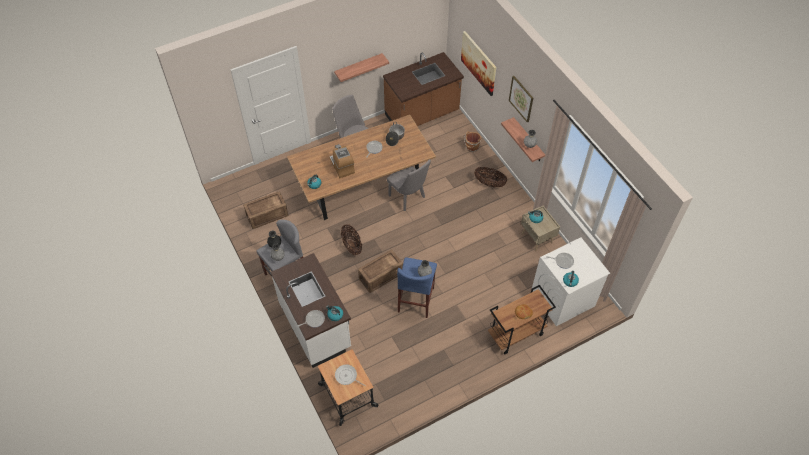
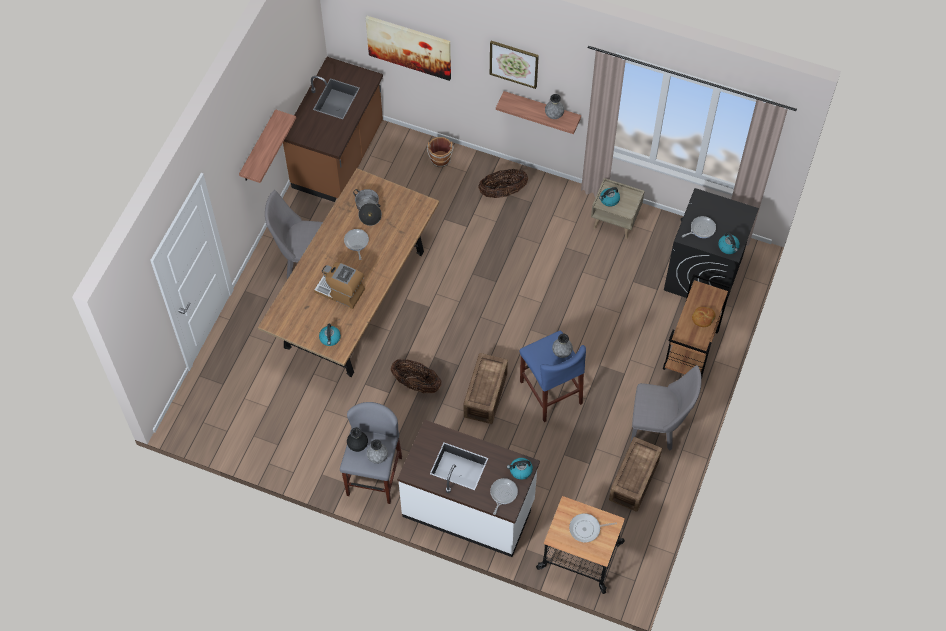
camera: 40 degrees left, 5 degrees up
crate [243,191,288,229] -> crate moved to [609,437,662,512]
grey chair [387,159,431,211] -> grey chair moved to [631,365,702,451]
white washing machine [532,237,610,326] -> black washing machine [664,188,759,310]

